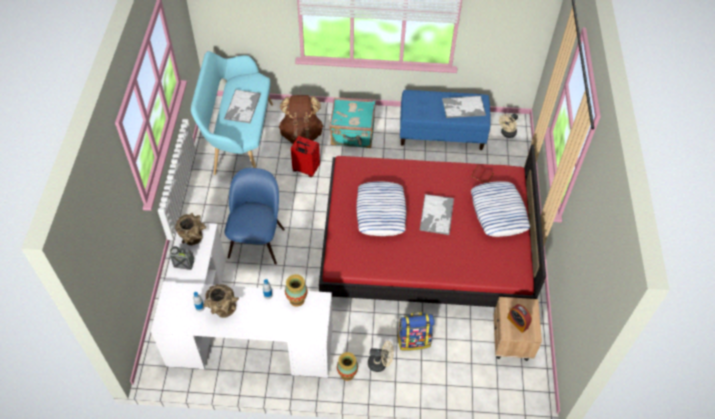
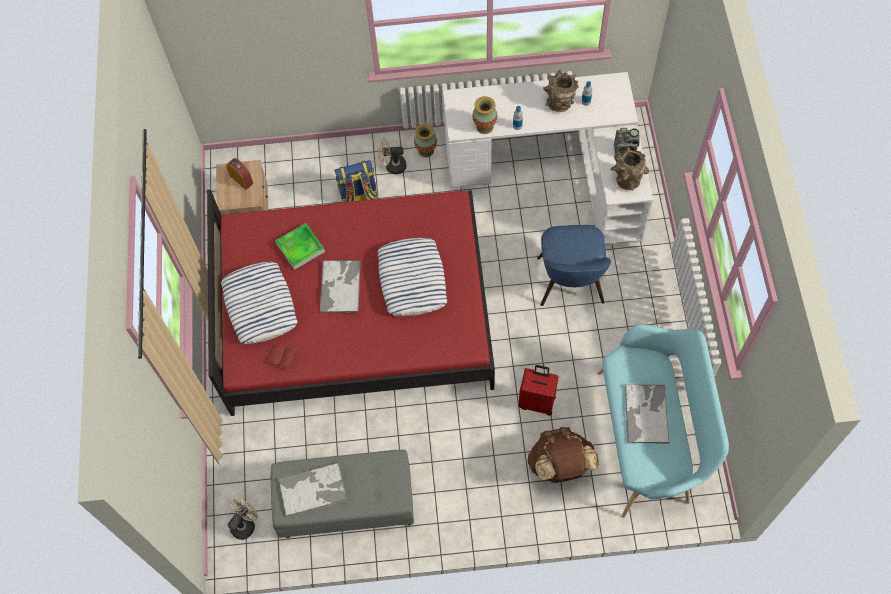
camera: 175 degrees right, 10 degrees up
turquoise suitcase [329,98,376,148] -> none
blue bench [400,90,491,150] -> grey bench [271,450,414,538]
none -> tray [275,223,325,270]

